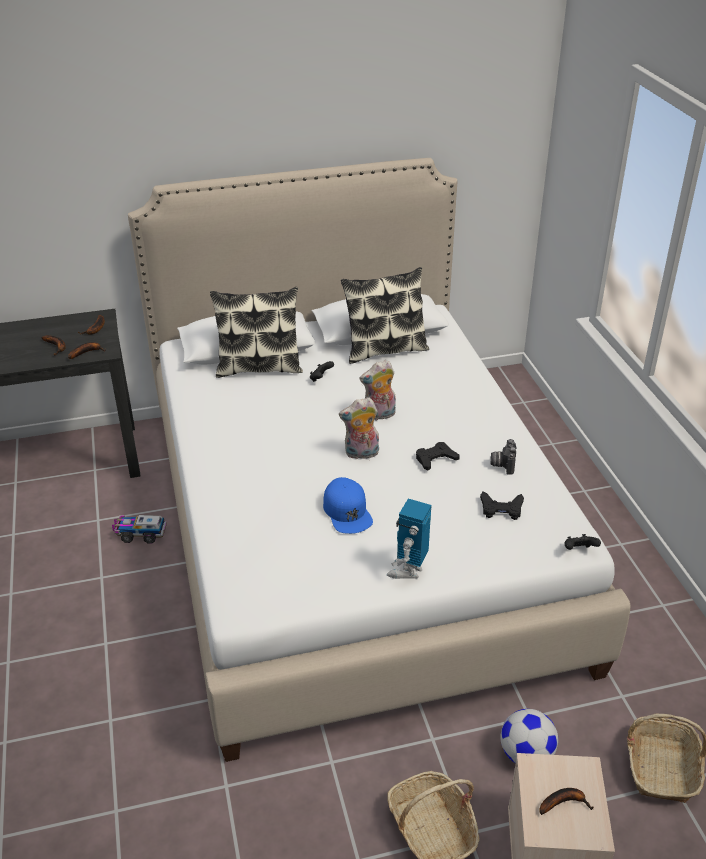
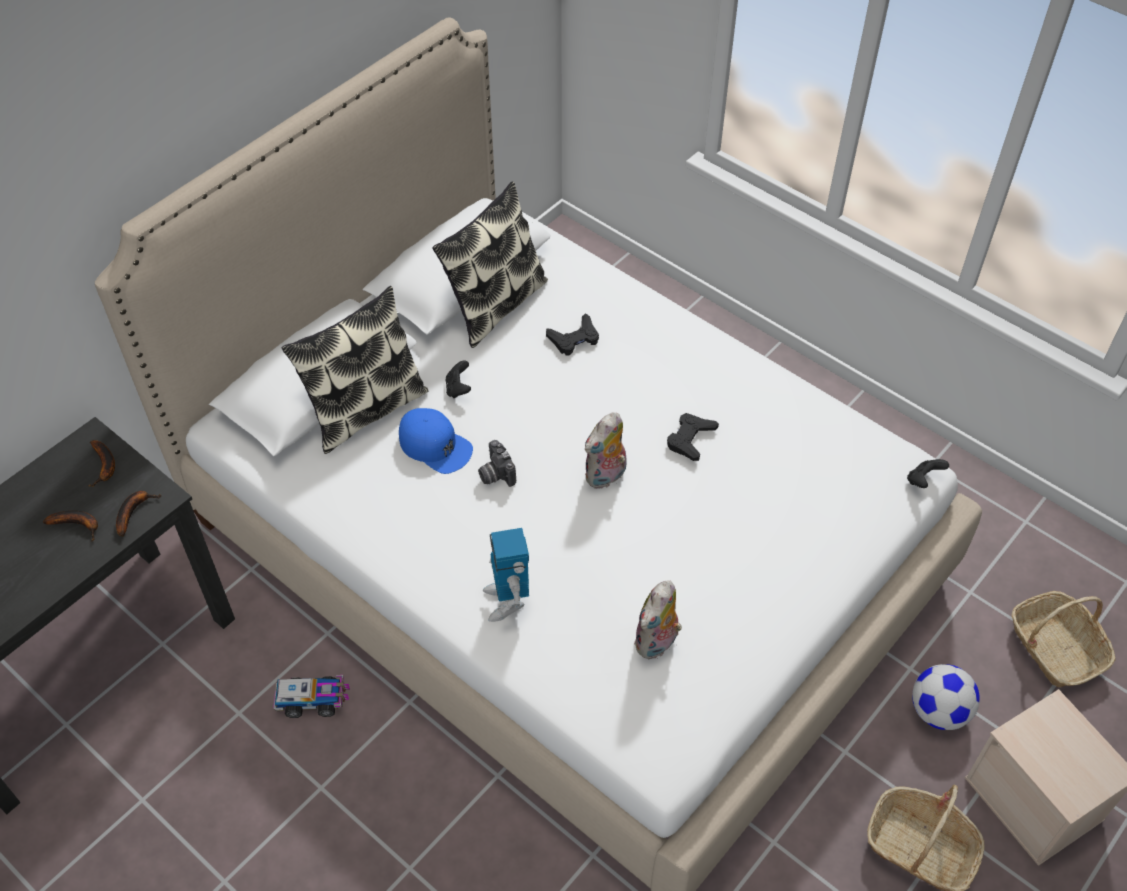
camera: 35 degrees left, 15 degrees up
toy truck [112,515,167,544] -> toy truck turned 150 degrees counterclockwise [273,675,350,718]
blue cap [323,477,373,534] -> blue cap moved to [399,408,473,474]
plush toy [360,360,396,421] -> plush toy moved to [634,580,682,659]
toy robot [387,499,431,579] -> toy robot moved to [483,528,529,622]
black game controller [480,491,524,520] -> black game controller moved to [546,313,599,356]
camera [491,439,517,475] -> camera moved to [478,440,516,487]
banana [540,788,594,815] -> none

